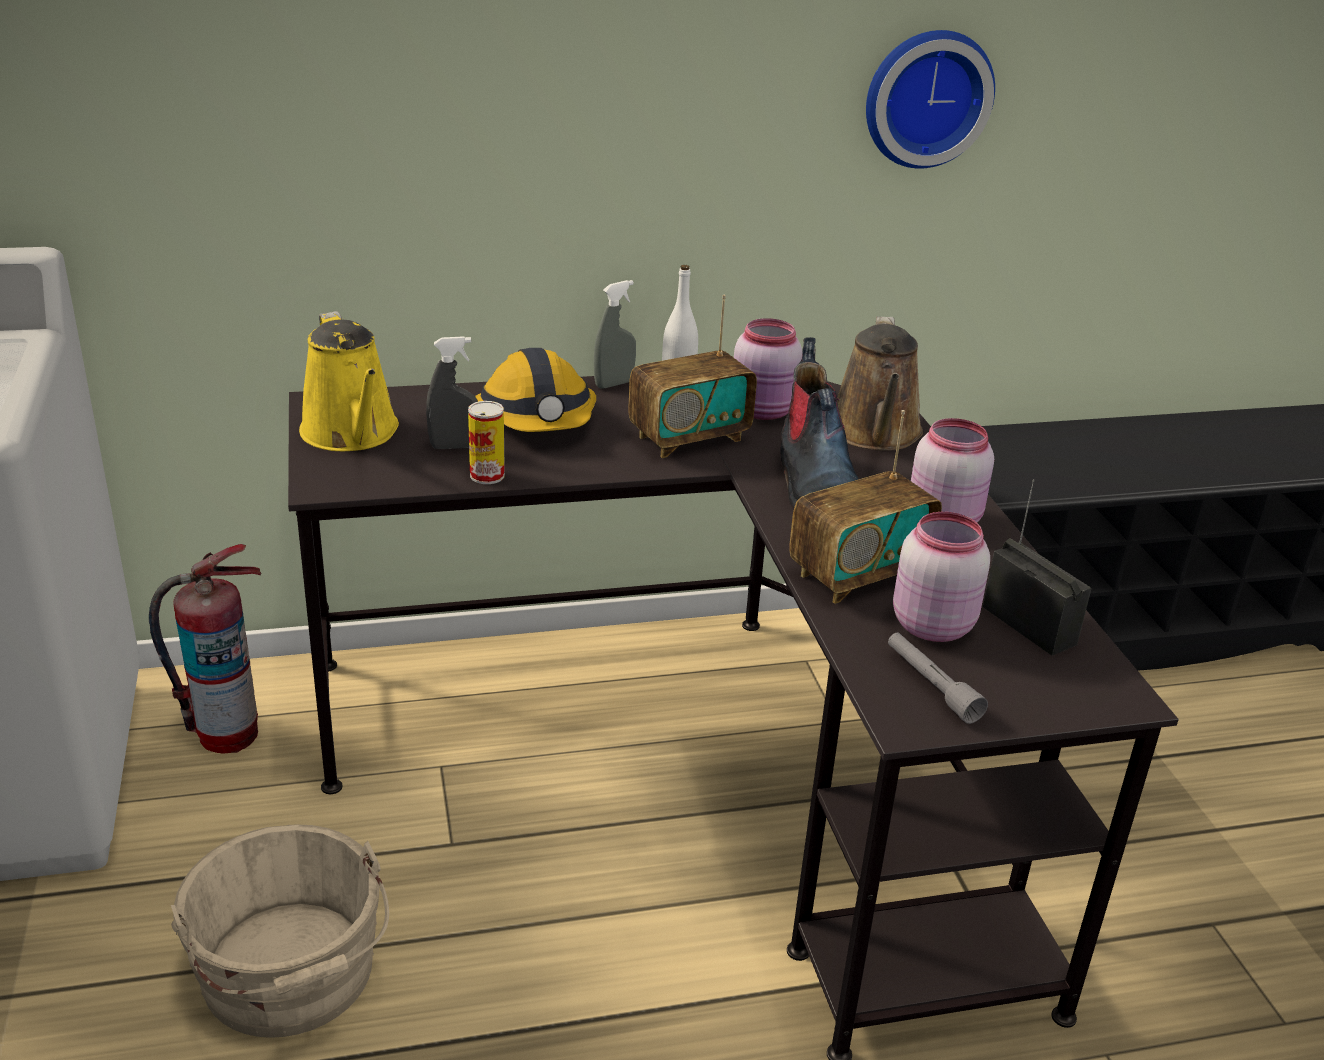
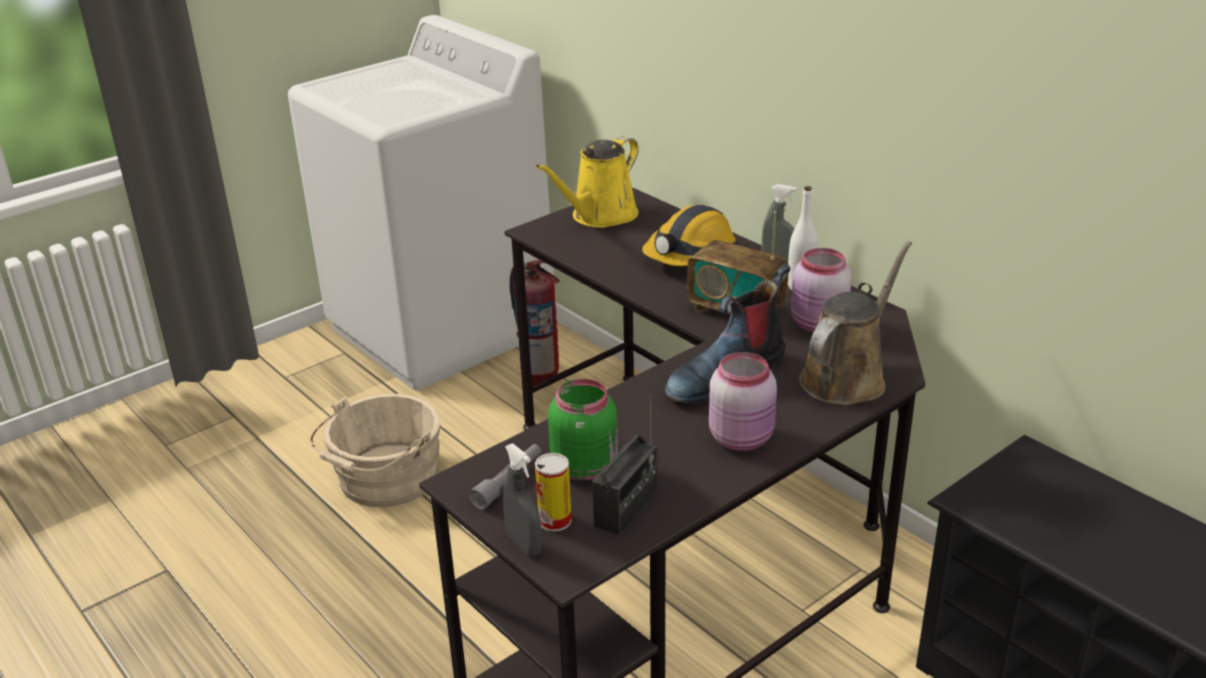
camera: 65 degrees right, 0 degrees up
grey spray bottle [426,336,479,449] -> grey spray bottle moved to [503,444,542,556]
can [468,401,505,484] -> can moved to [535,453,572,532]
radio [790,410,942,604] -> none
brown watering can [837,316,923,451] -> brown watering can turned 150 degrees clockwise [799,241,912,405]
wall clock [866,30,995,169] -> none
pink jar [893,512,990,642] -> green jar [548,379,618,480]

